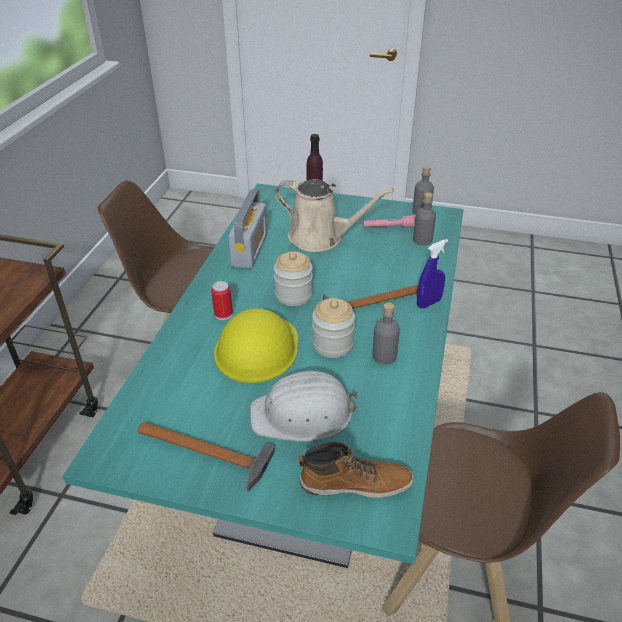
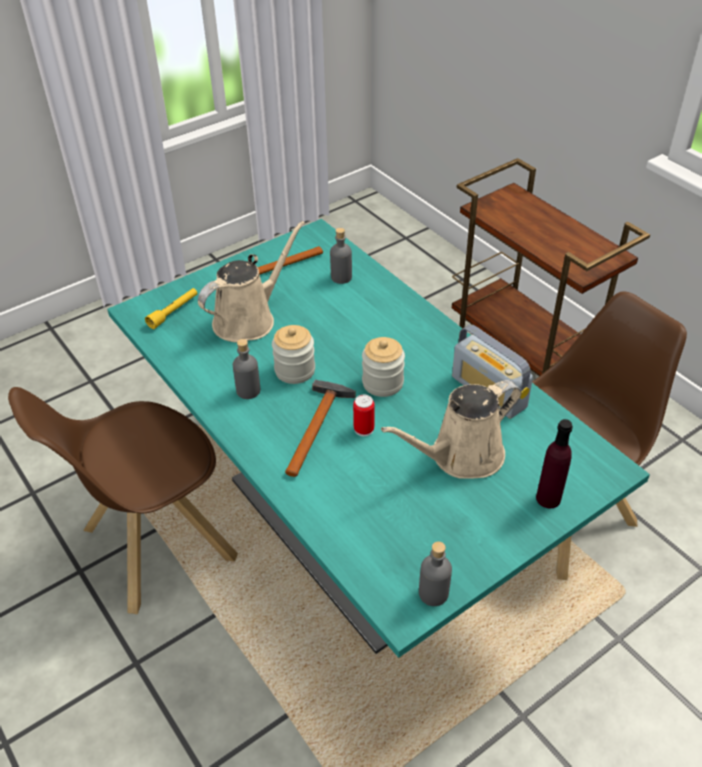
camera: 130 degrees right, 5 degrees up
can [211,281,233,320] -> can moved to [353,395,375,436]
yellow hard hat [214,308,298,383] -> none
white hard hat [250,371,358,442] -> beige watering can [198,221,305,342]
boot [299,442,413,498] -> yellow flashlight [145,288,198,329]
pink flashlight [363,215,416,228] -> none
grey bottle [413,192,436,245] -> grey bottle moved to [330,228,352,284]
blue spray bottle [417,239,448,308] -> none

